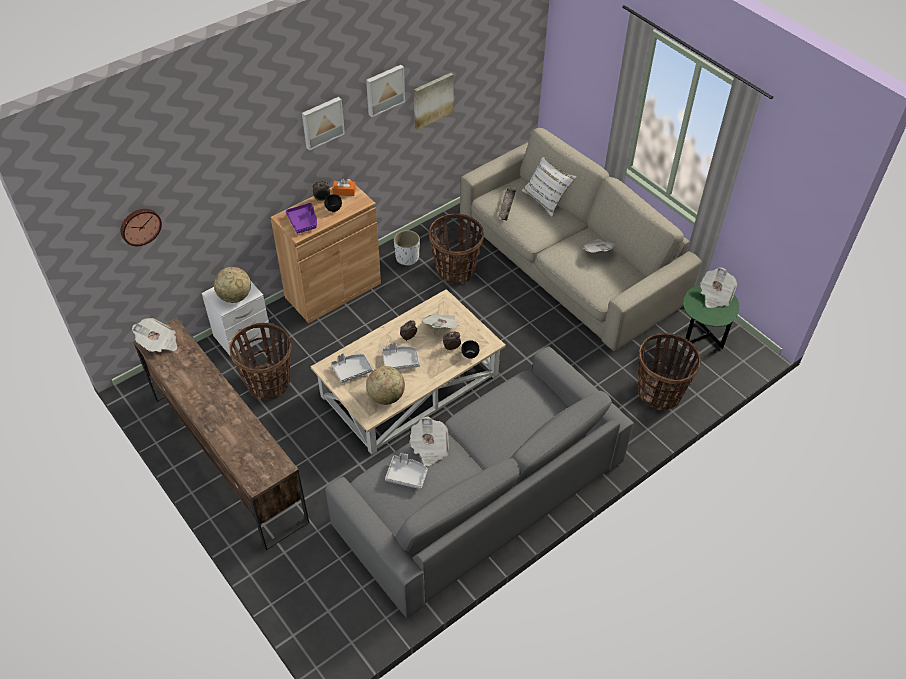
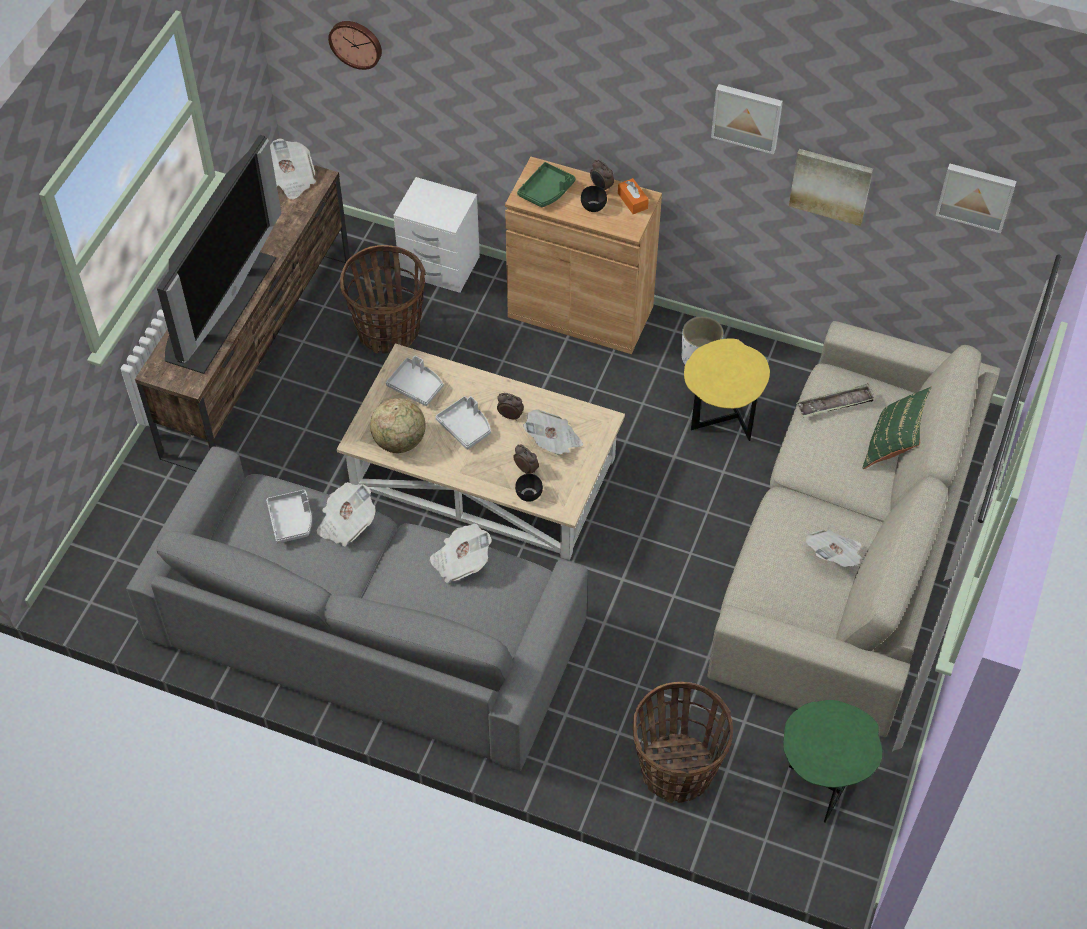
camera: 60 degrees right, 5 degrees up
globe [214,267,251,303] -> none
purple tray [286,202,317,234] -> green tray [517,162,575,207]
picture [302,97,345,151] -> picture moved to [935,164,1017,233]
basket [429,214,484,284] -> yellow side table [684,339,770,441]
white pillow [522,156,577,217] -> green pillow [863,386,932,469]
newspaper [700,267,737,308] -> newspaper moved to [430,524,492,583]
none -> television [157,135,282,374]

